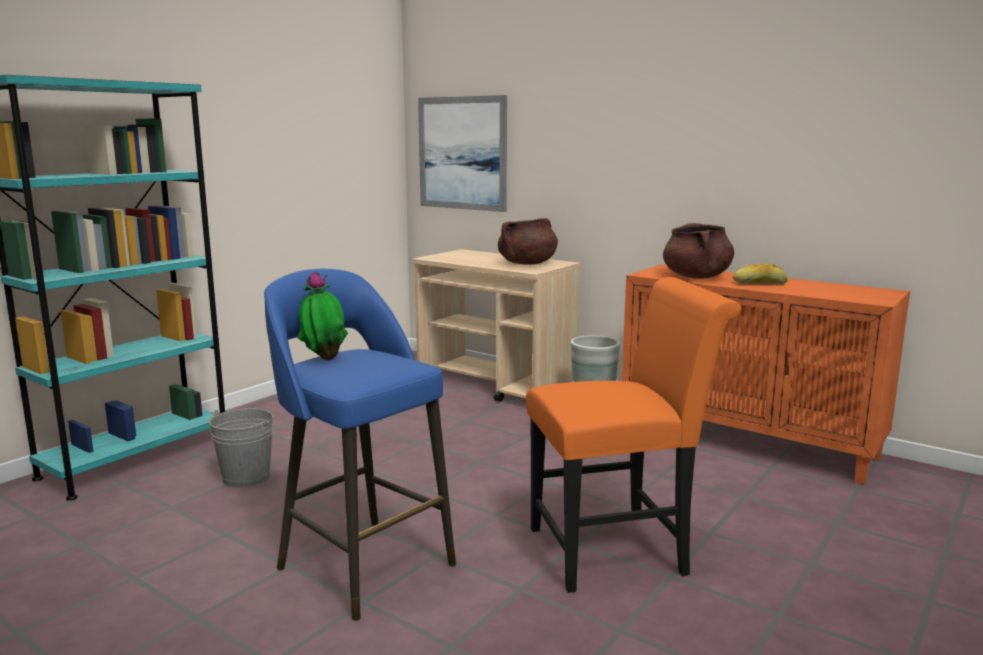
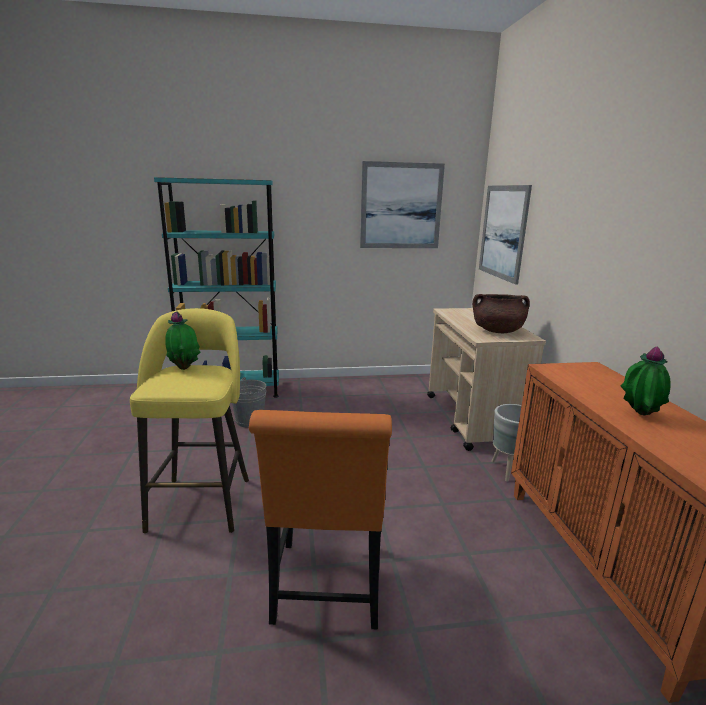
camera: 45 degrees right, 5 degrees up
blue stool [264,269,456,621] -> yellow stool [130,308,249,533]
orange chair [526,277,741,593] -> orange chair turned 60 degrees clockwise [249,410,392,630]
brown cooking pot [663,223,734,279] -> none
bread [733,263,788,284] -> potted plant [621,347,670,416]
none -> picture [360,161,445,248]

